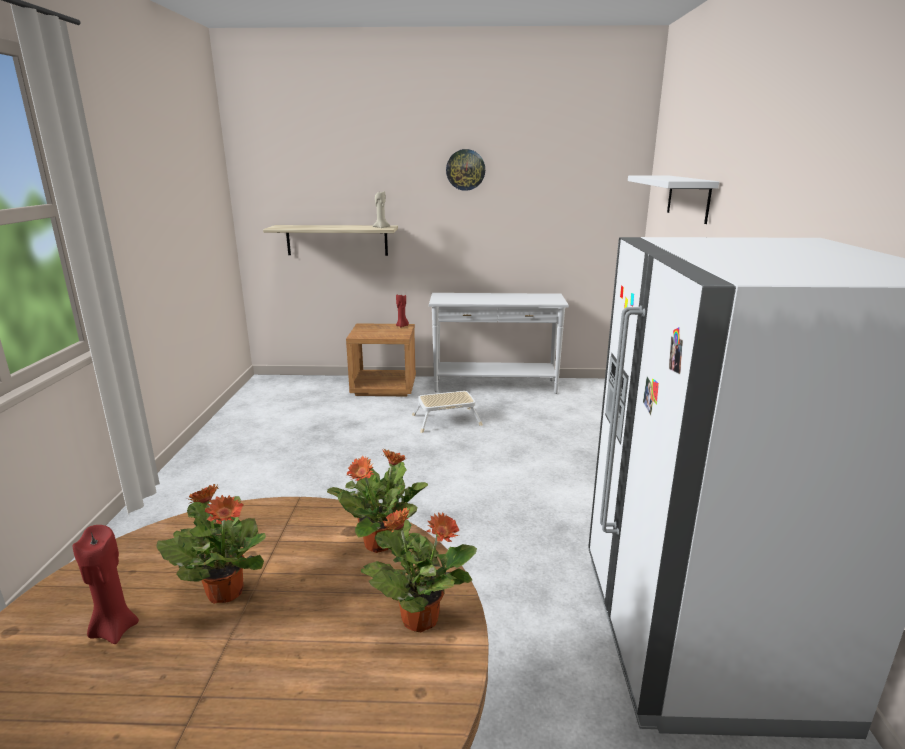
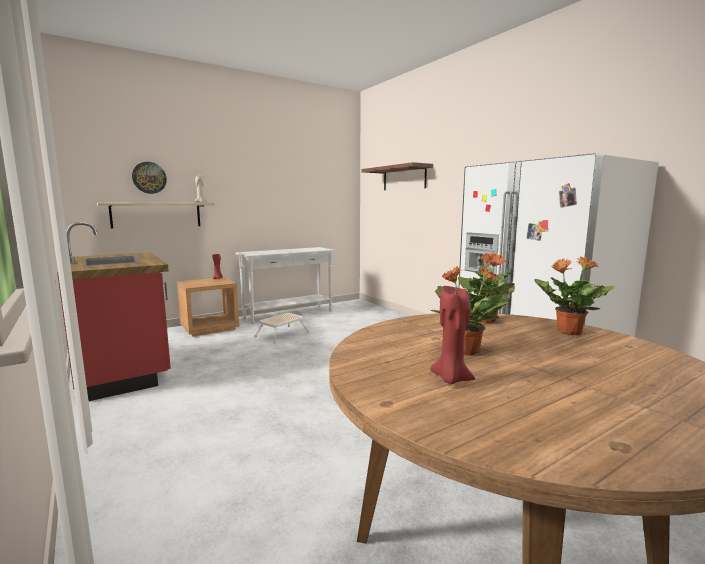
camera: 35 degrees left, 10 degrees down
wall clock [446,149,485,191] -> wall clock moved to [132,162,167,194]
white shelf [628,175,719,224] -> brown shelf [361,162,433,190]
none -> red counter [57,222,171,401]

